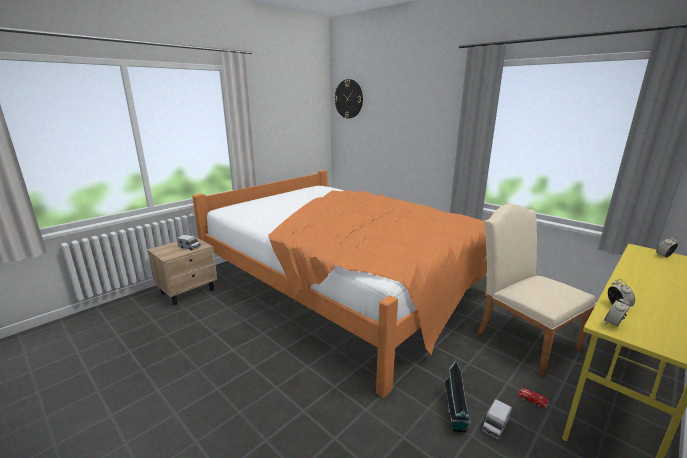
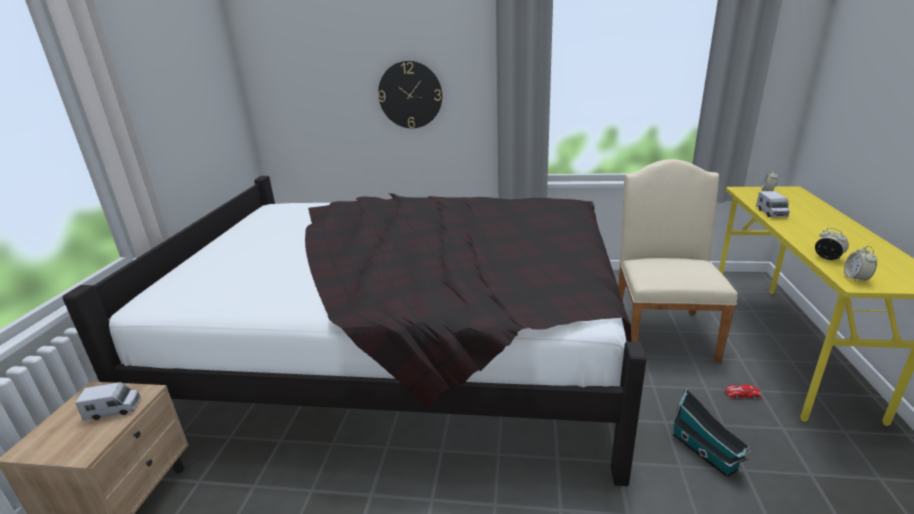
camera: 35 degrees left, 5 degrees up
orange bed [192,170,487,398] -> black bed [63,176,647,486]
wall clock [334,79,363,119] -> wall clock moved to [378,61,442,128]
beige chair [477,204,596,376] -> beige chair turned 75 degrees clockwise [618,159,738,363]
toy truck [482,399,512,440] -> toy truck moved to [756,191,790,217]

